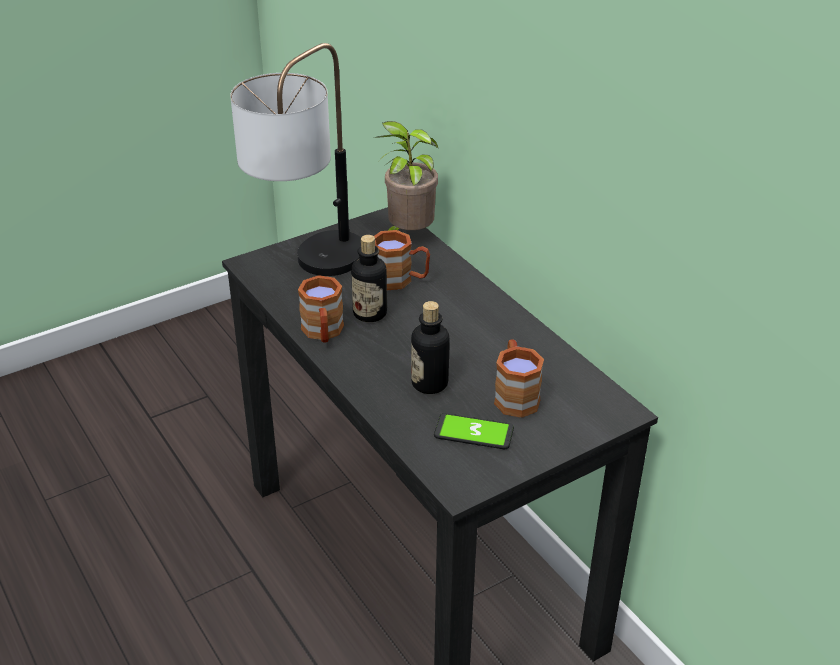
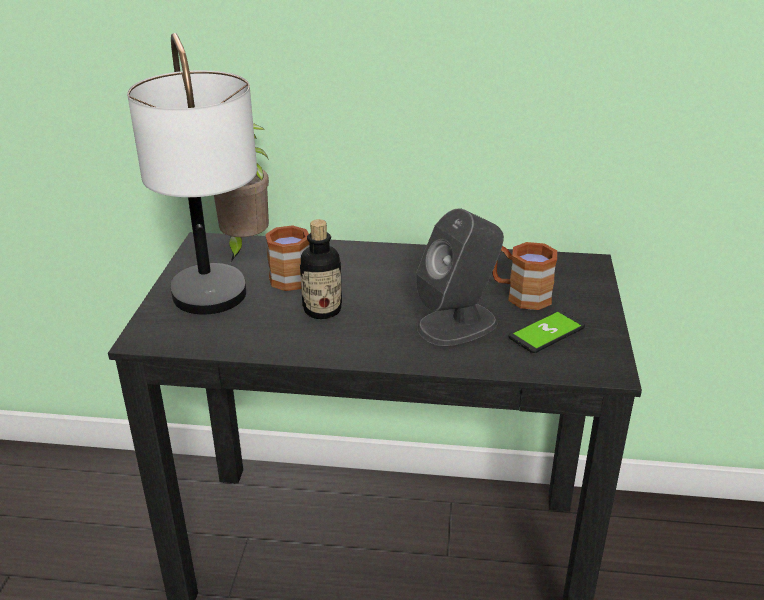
camera: 50 degrees left, 5 degrees down
brown mug [298,275,344,343] -> none
bottle [411,301,450,394] -> grey speaker [416,208,504,346]

